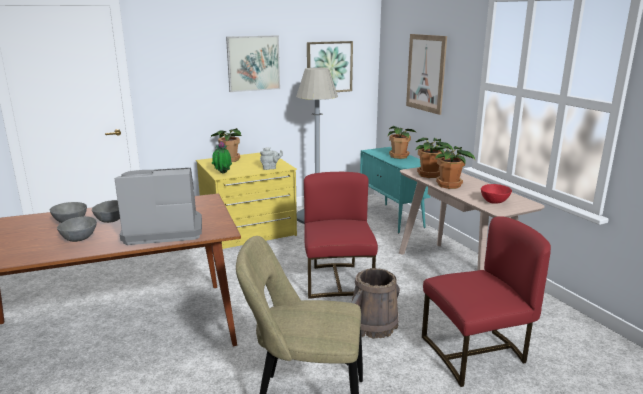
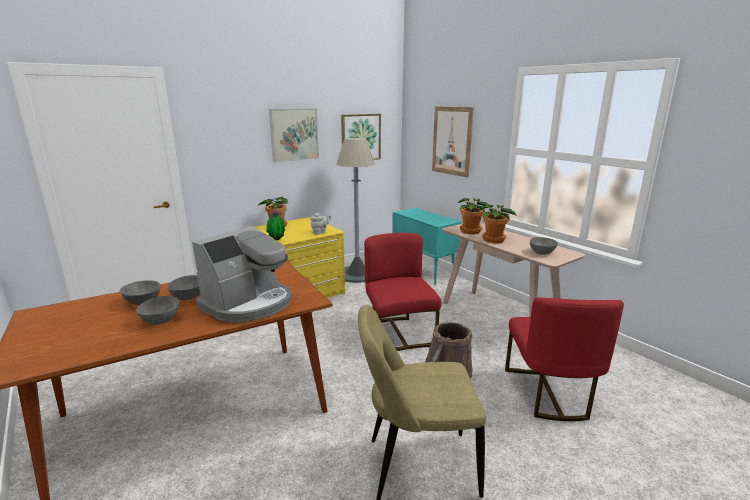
camera: 10 degrees left, 0 degrees up
coffee machine [114,168,202,245] -> coffee machine turned 150 degrees clockwise [192,226,292,323]
potted plant [388,126,417,159] -> none
red chair [422,216,551,387] -> red chair turned 120 degrees clockwise [505,297,624,421]
red bowl [481,184,512,204] -> grey bowl [530,237,558,255]

